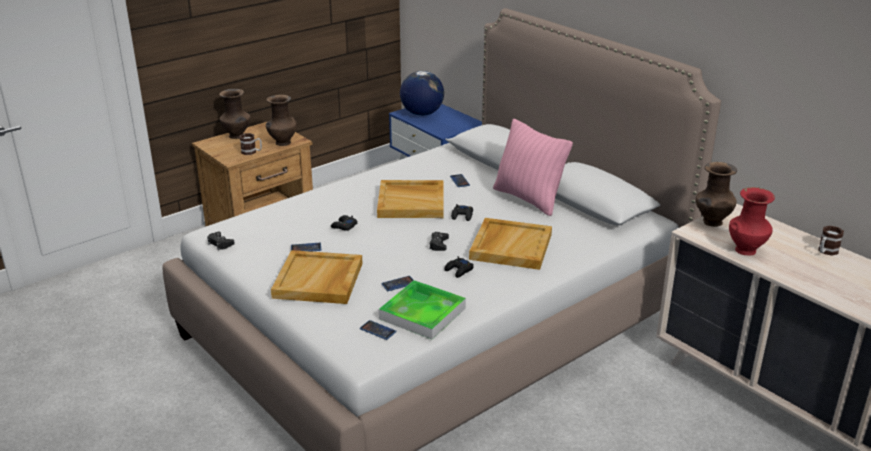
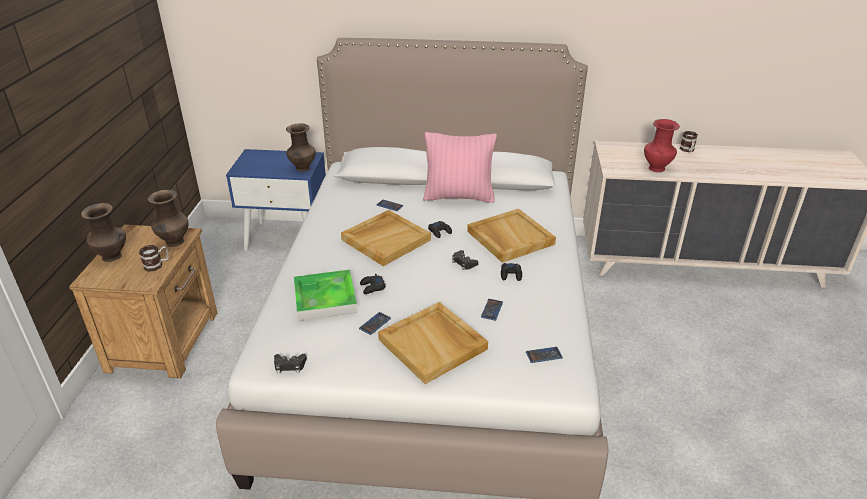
camera: 45 degrees left, 5 degrees up
tray [379,280,466,339] -> tray moved to [294,270,357,321]
globe [400,71,444,116] -> none
brown vase [696,162,737,227] -> brown vase moved to [286,123,316,172]

